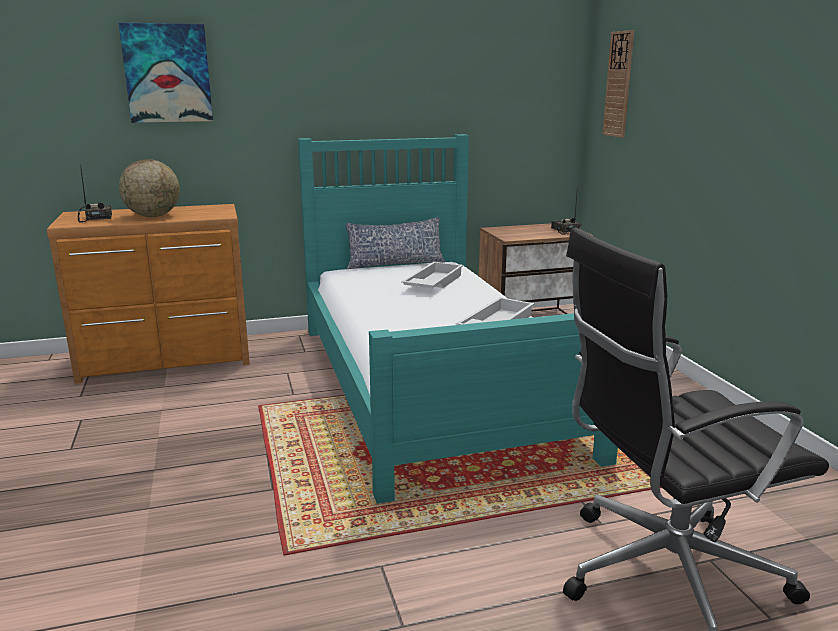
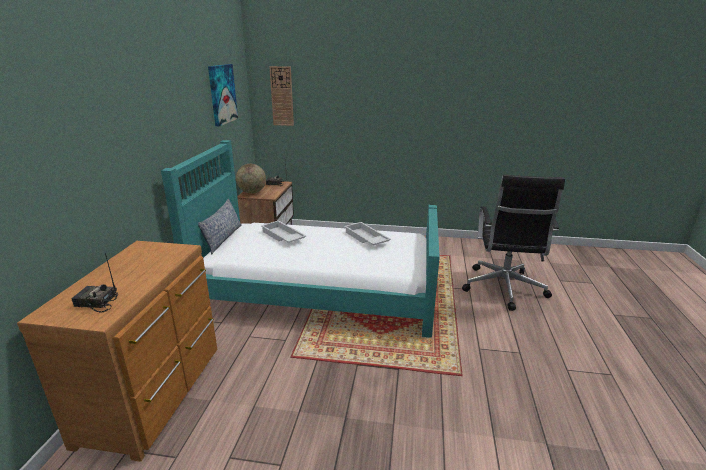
camera: 65 degrees left, 5 degrees up
picture [118,23,213,123] -> picture moved to [208,64,238,127]
globe [119,159,180,217] -> globe moved to [236,164,266,193]

